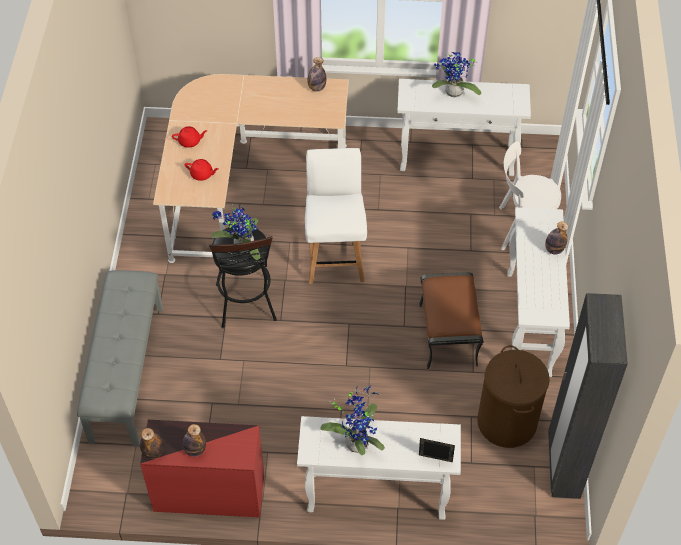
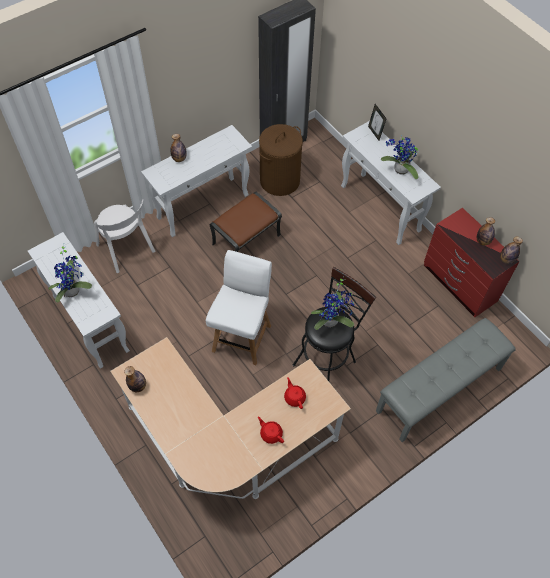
camera: 130 degrees left, 5 degrees up
white chair [305,148,367,284] -> white chair turned 150 degrees clockwise [206,250,272,365]

